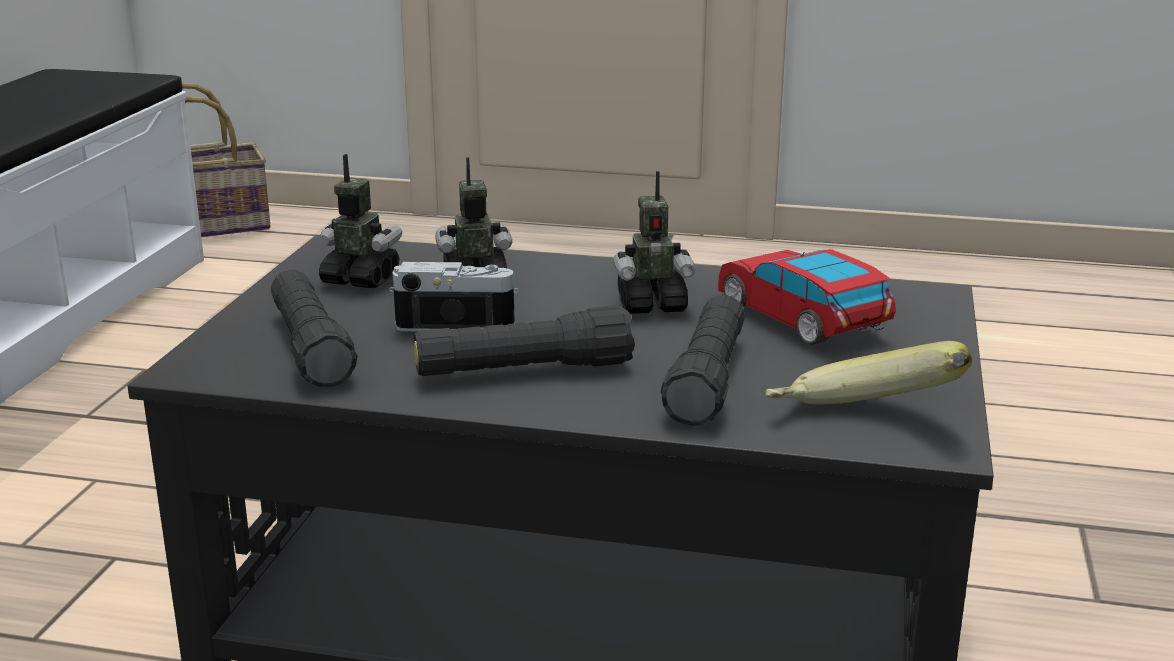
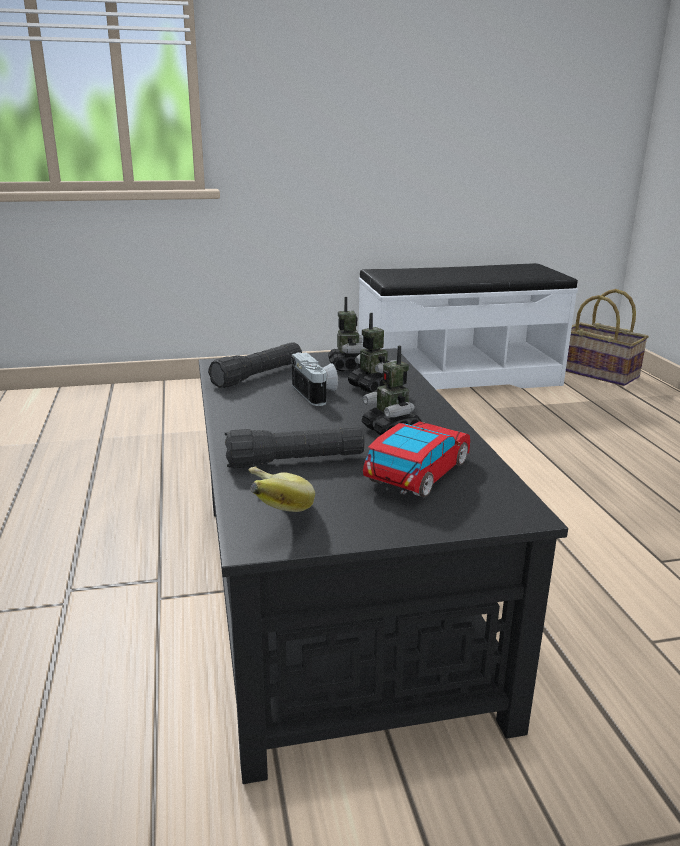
camera: 65 degrees right, 0 degrees up
black flashlight [414,306,635,376] -> none

